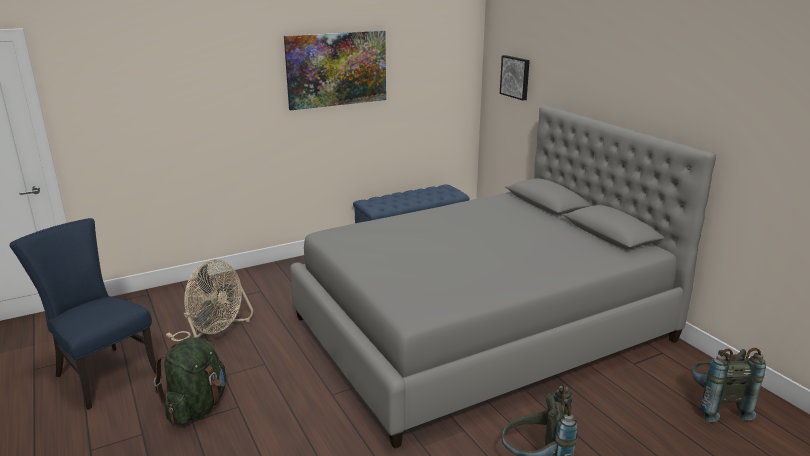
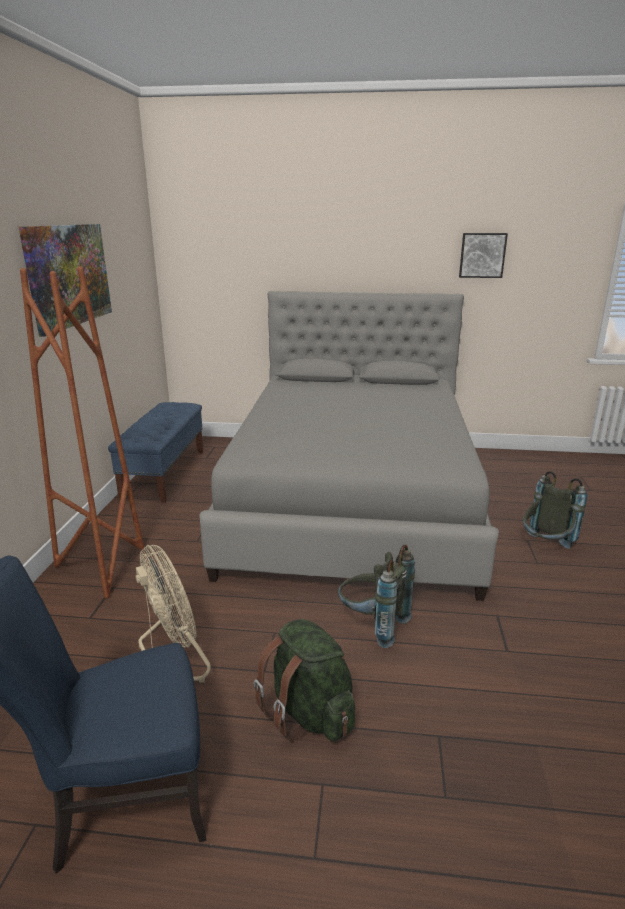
camera: 55 degrees left, 0 degrees up
picture [500,55,530,100] -> picture moved to [459,233,508,278]
grey backpack [691,348,766,422] -> grey backpack moved to [338,545,415,648]
none -> brown clothes rack [20,266,144,599]

